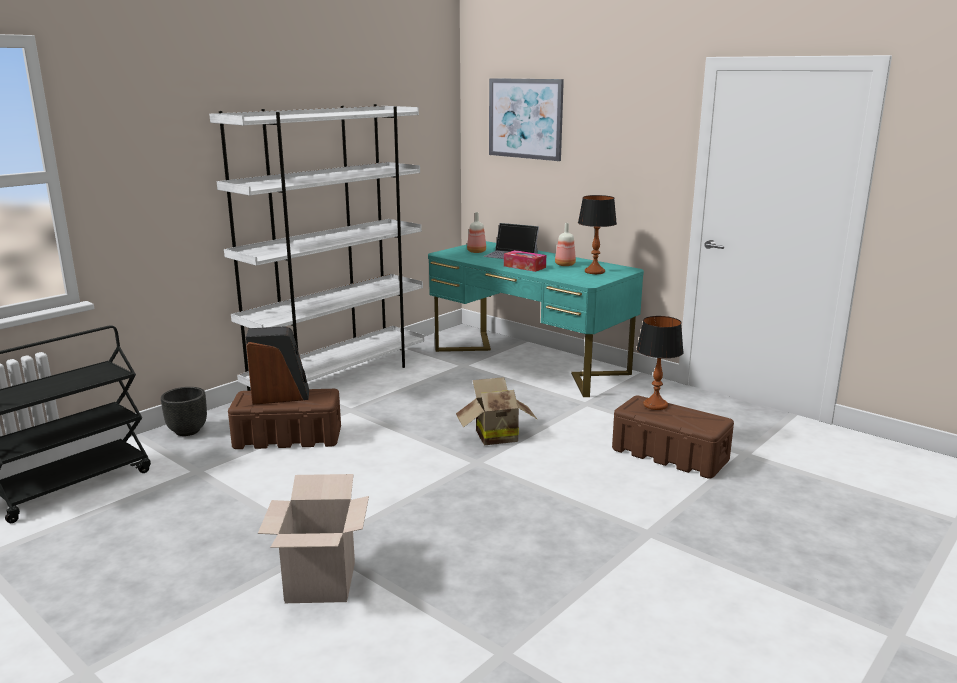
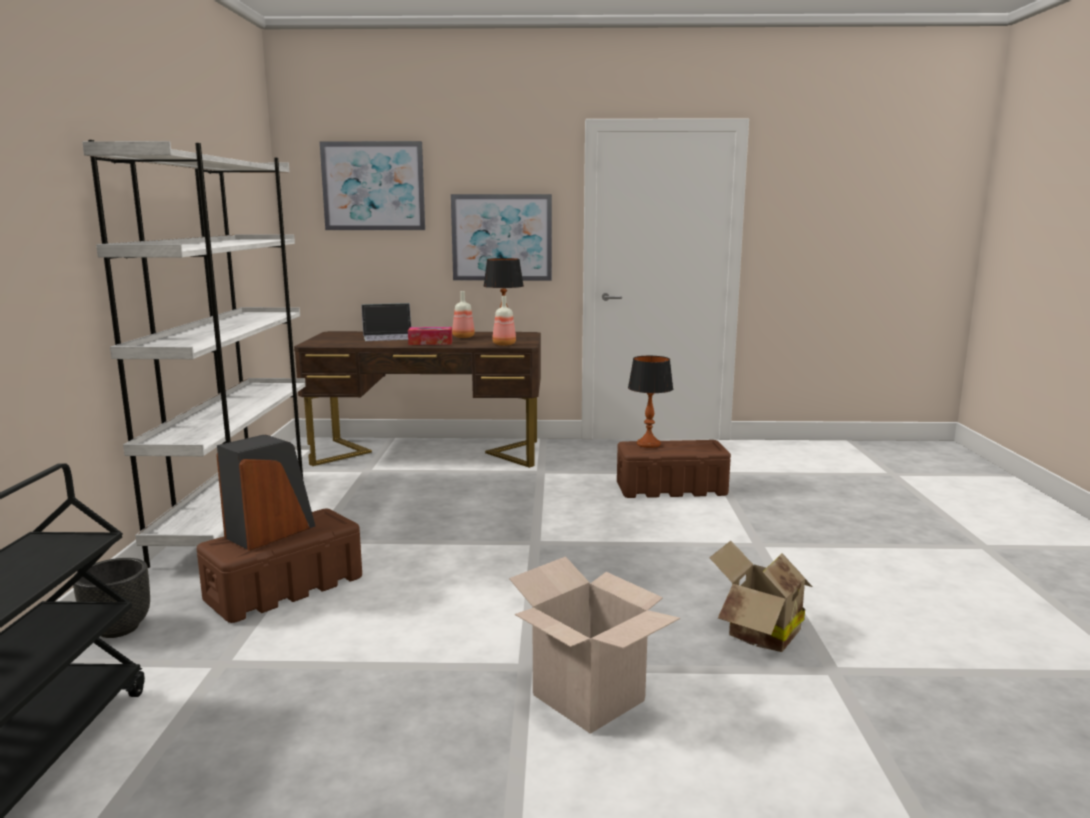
camera: 40 degrees left, 5 degrees down
turquoise desk [428,241,644,397] -> brown desk [294,331,541,468]
cardboard box [456,377,538,445] -> cardboard box moved to [709,541,812,652]
bottle [467,212,486,253] -> bottle moved to [492,296,516,346]
none -> picture [451,194,552,281]

